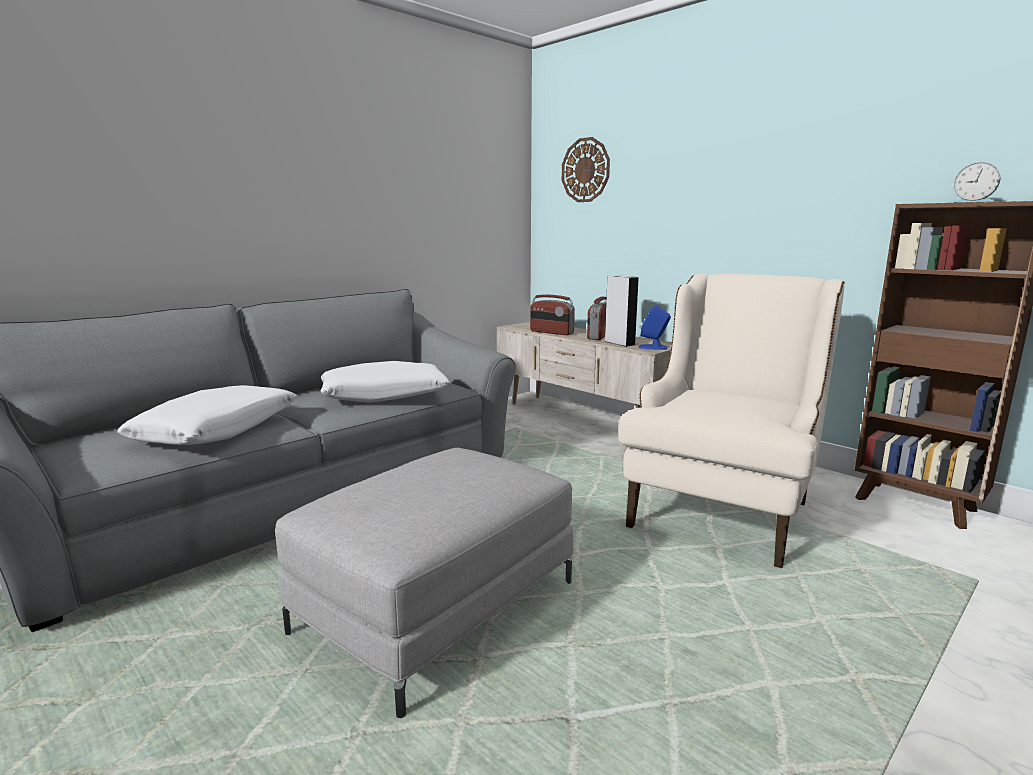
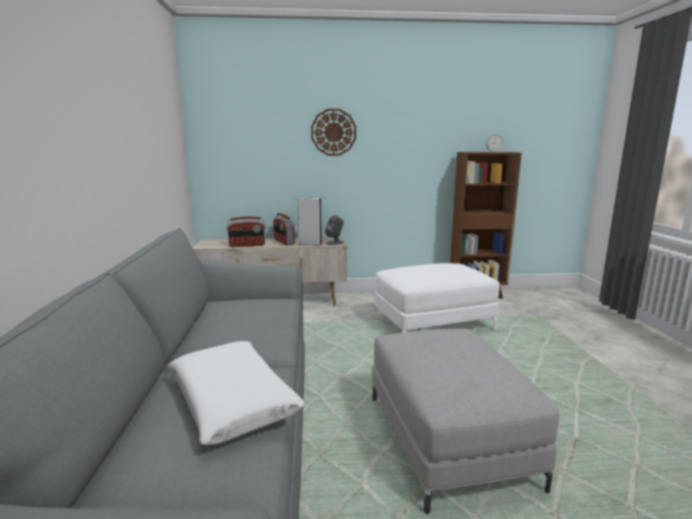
camera: 50 degrees left, 0 degrees up
white pillow [321,361,450,403] -> none
wall clock [562,137,610,202] -> wall clock moved to [311,109,356,156]
beige armchair [619,274,845,568] -> white ottoman [374,263,500,333]
blue speaker [639,305,671,350] -> grey speaker [325,215,344,245]

